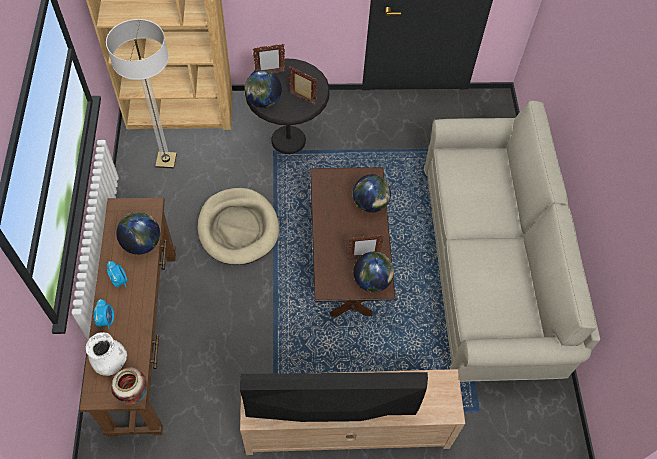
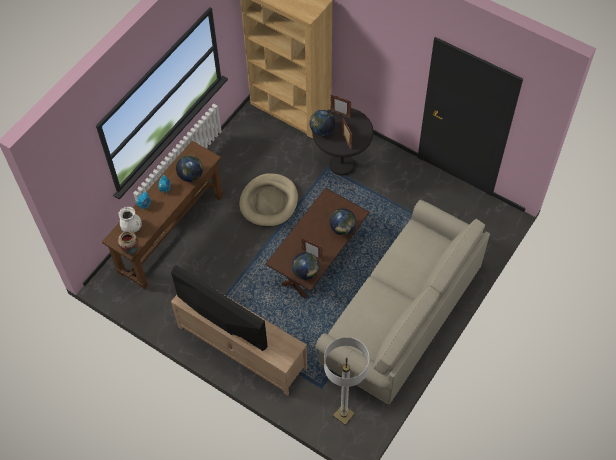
camera: 40 degrees right, 0 degrees up
floor lamp [106,19,177,168] -> floor lamp moved to [324,337,369,425]

